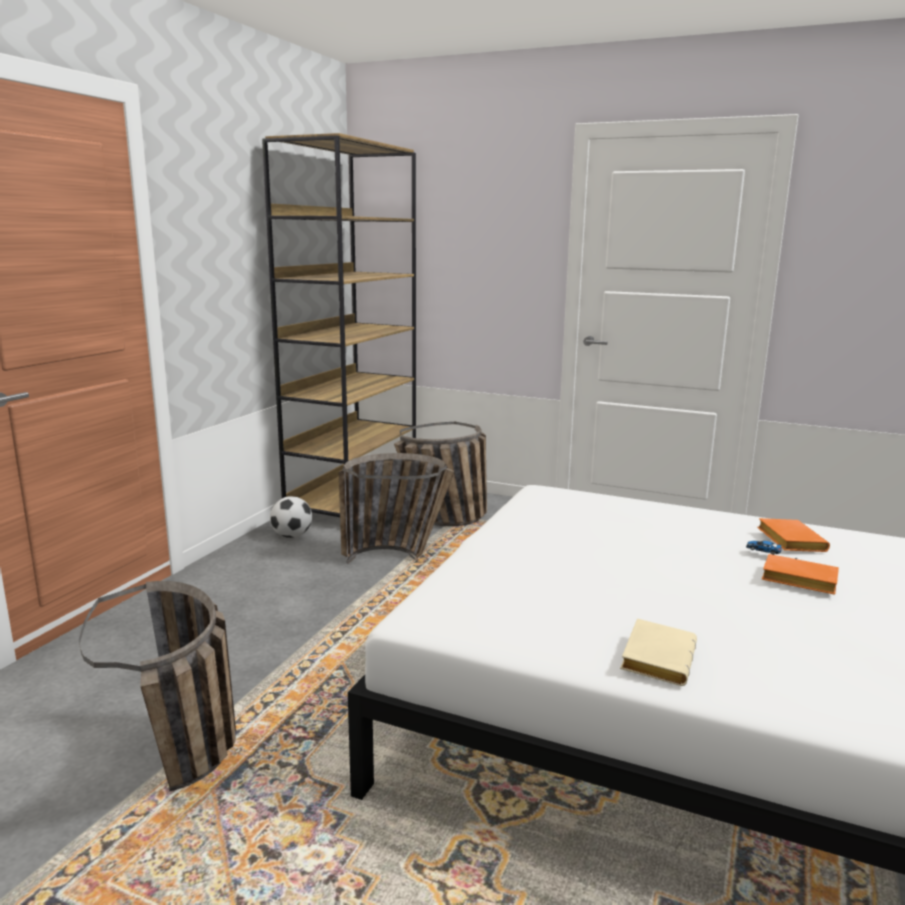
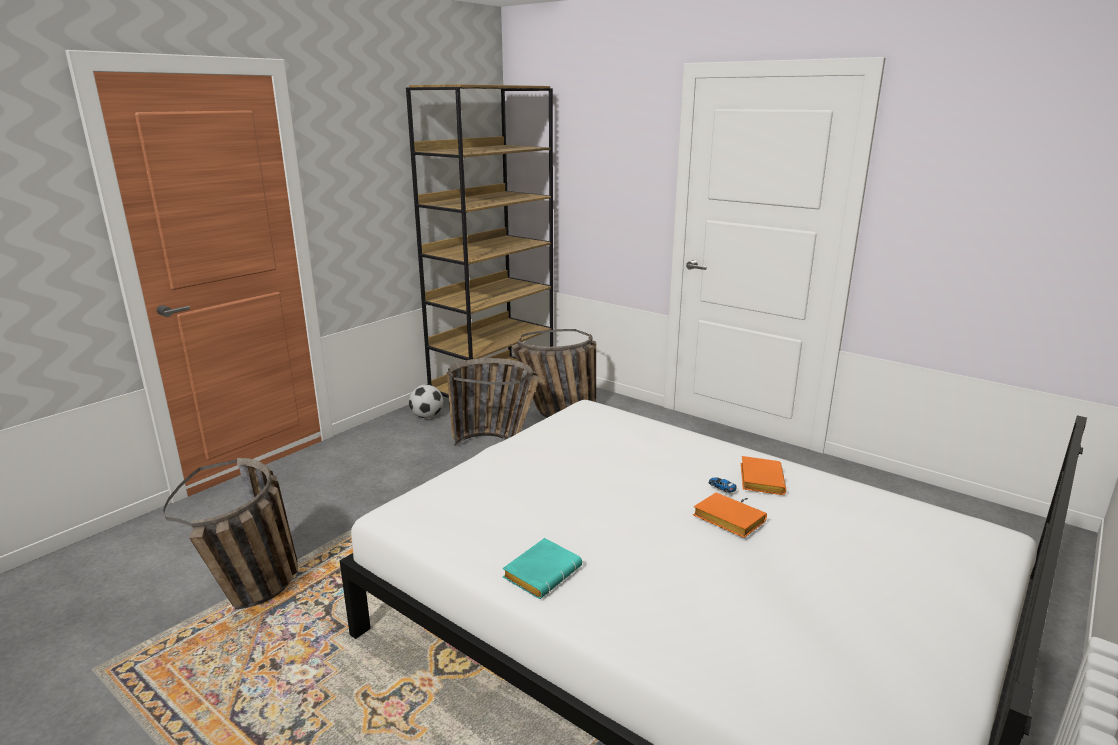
camera: 15 degrees right, 5 degrees up
beige book [620,619,697,686] -> turquoise book [503,538,582,599]

